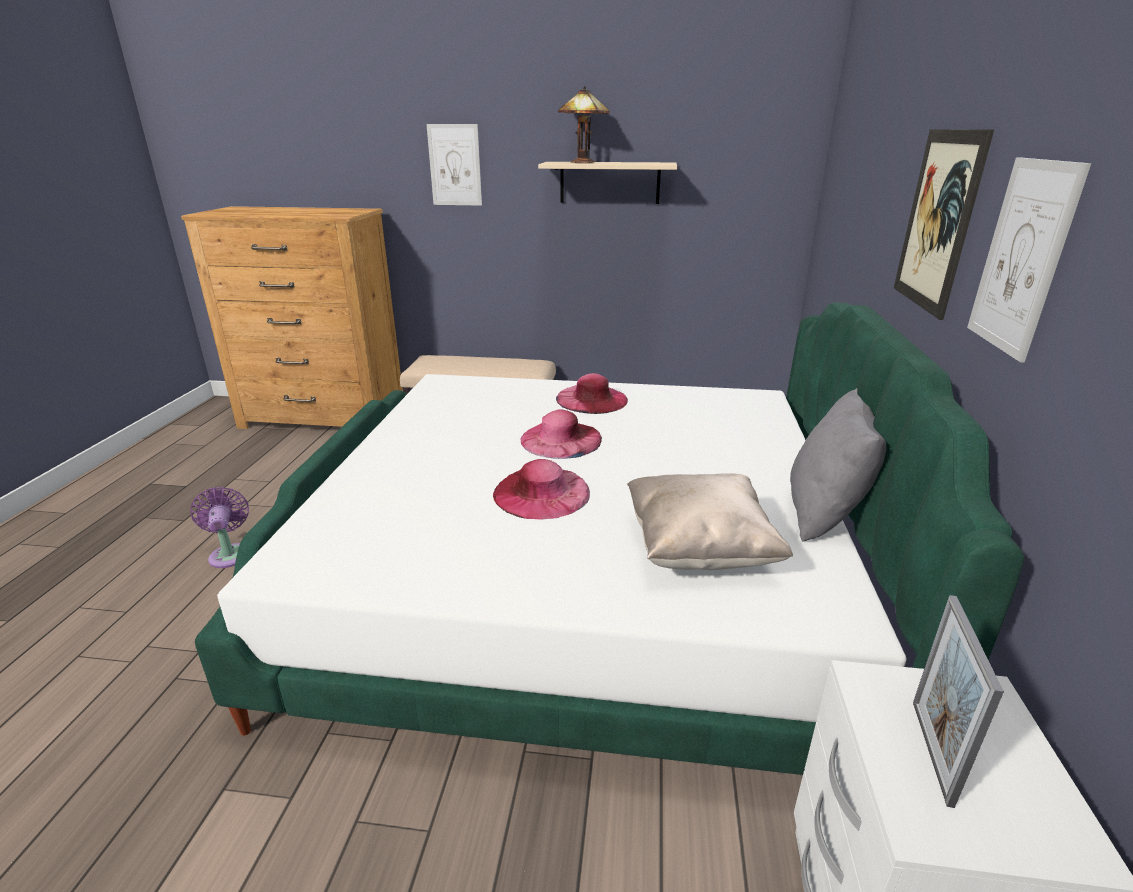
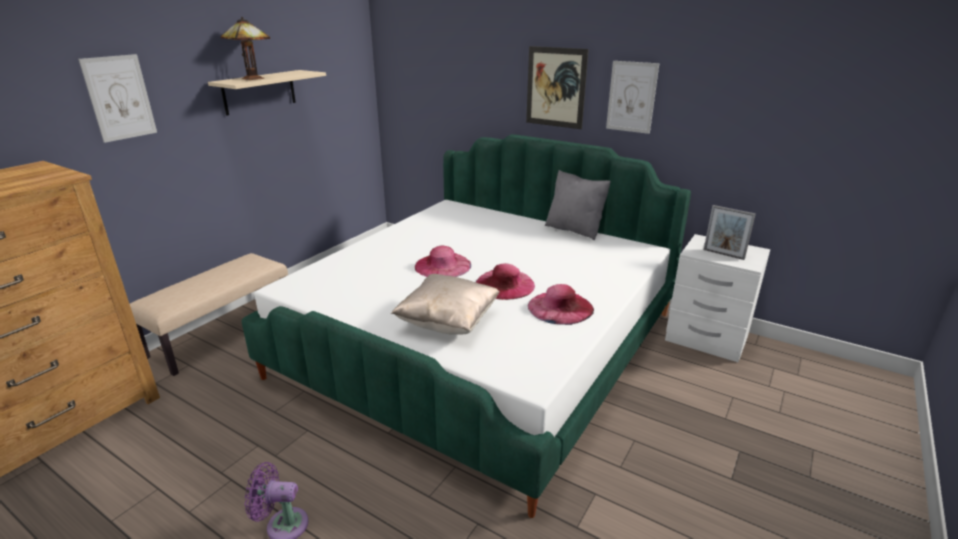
camera: 65 degrees left, 0 degrees up
pink hat [556,373,628,414] -> pink hat moved to [528,284,594,325]
beige pillow [627,474,793,570] -> beige pillow moved to [391,274,500,335]

